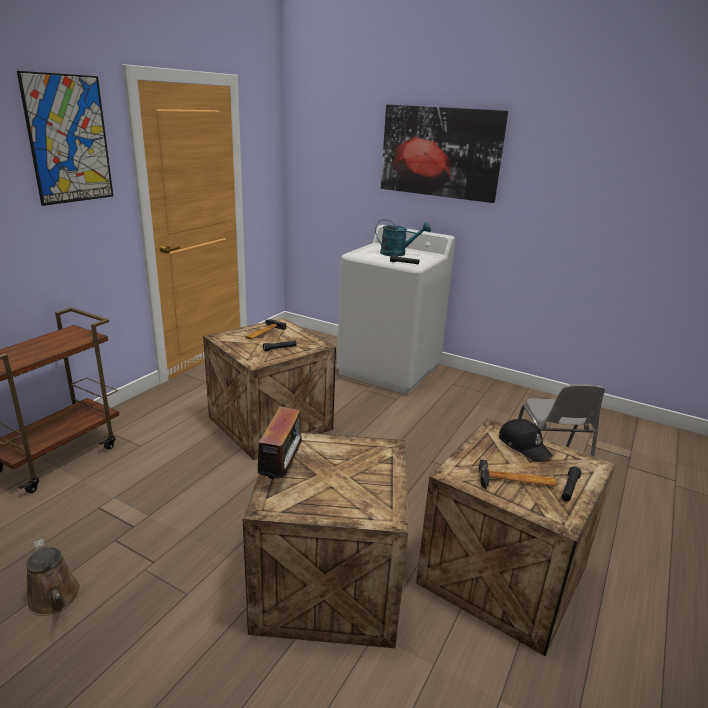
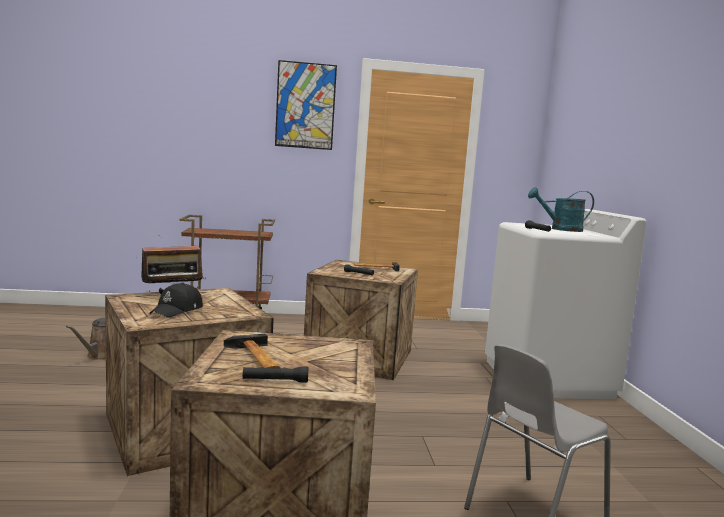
camera: 55 degrees right, 15 degrees down
turquoise watering can [375,219,431,257] -> turquoise watering can turned 120 degrees clockwise [528,187,594,232]
picture [381,104,508,203] -> none
black cap [499,419,553,462] -> black cap moved to [150,283,203,318]

